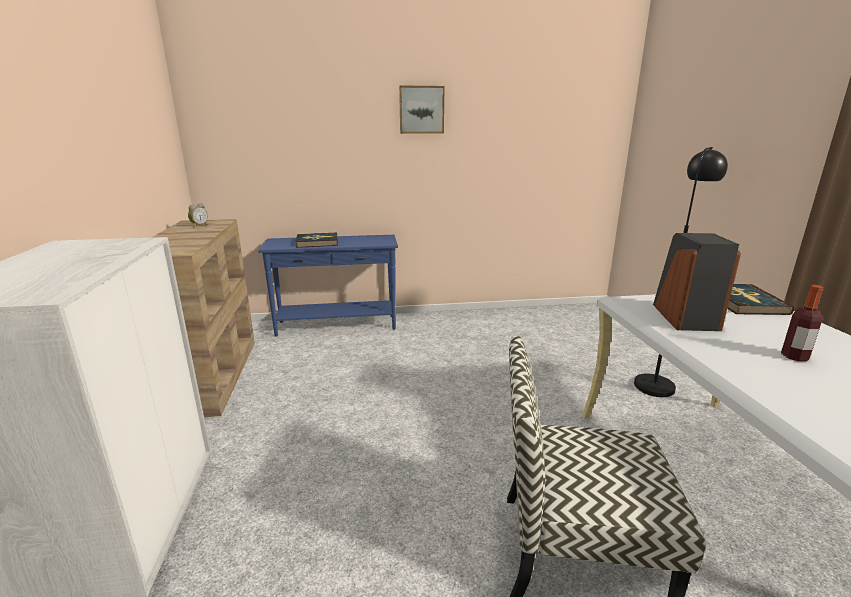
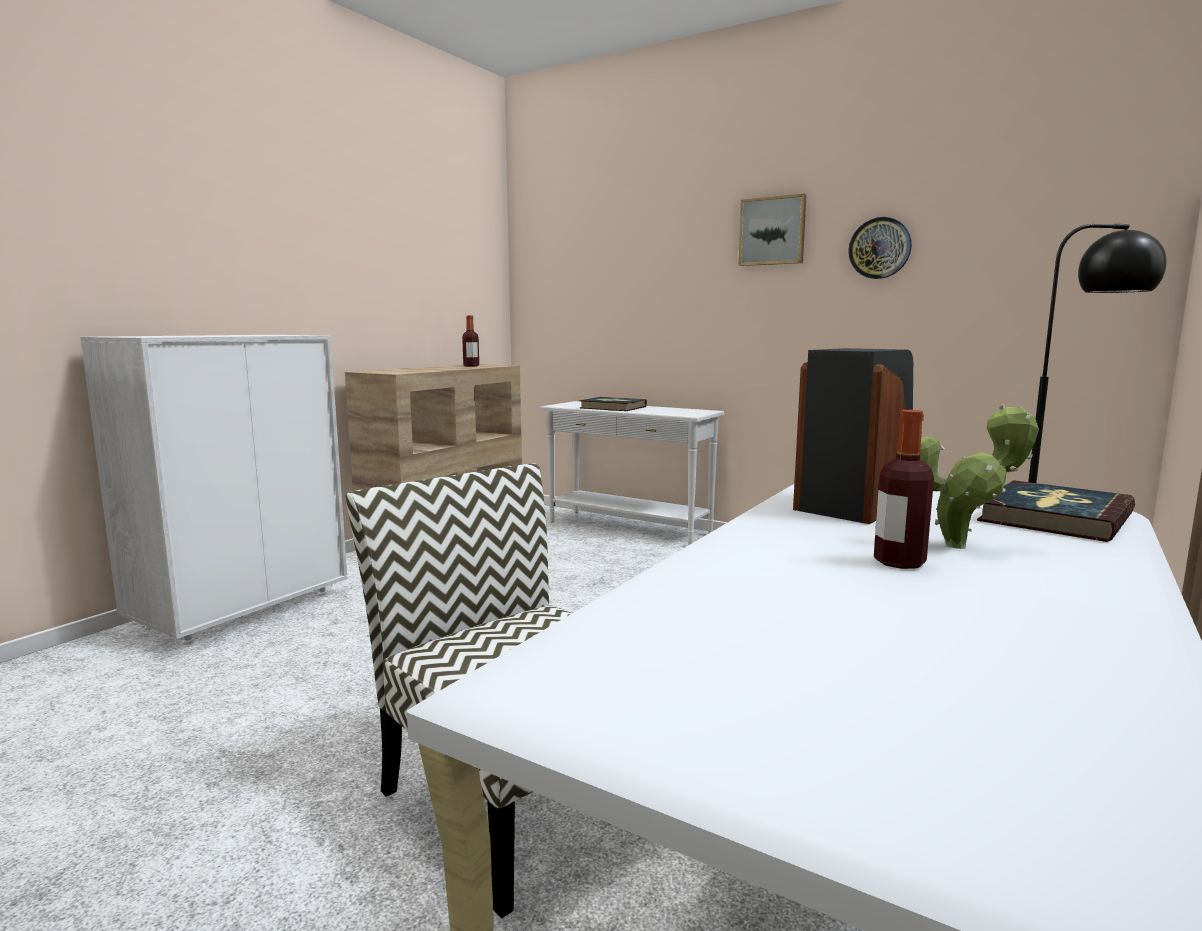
camera: 40 degrees right, 10 degrees down
alarm clock [188,203,208,228] -> bottle [462,315,479,366]
blue console table [258,235,398,337] -> white console table [540,401,724,545]
none -> wall clock [848,217,912,279]
none -> potted plant [920,404,1039,549]

